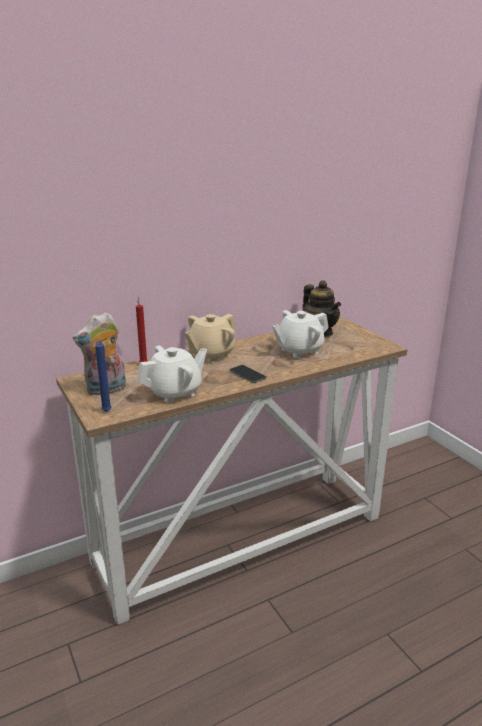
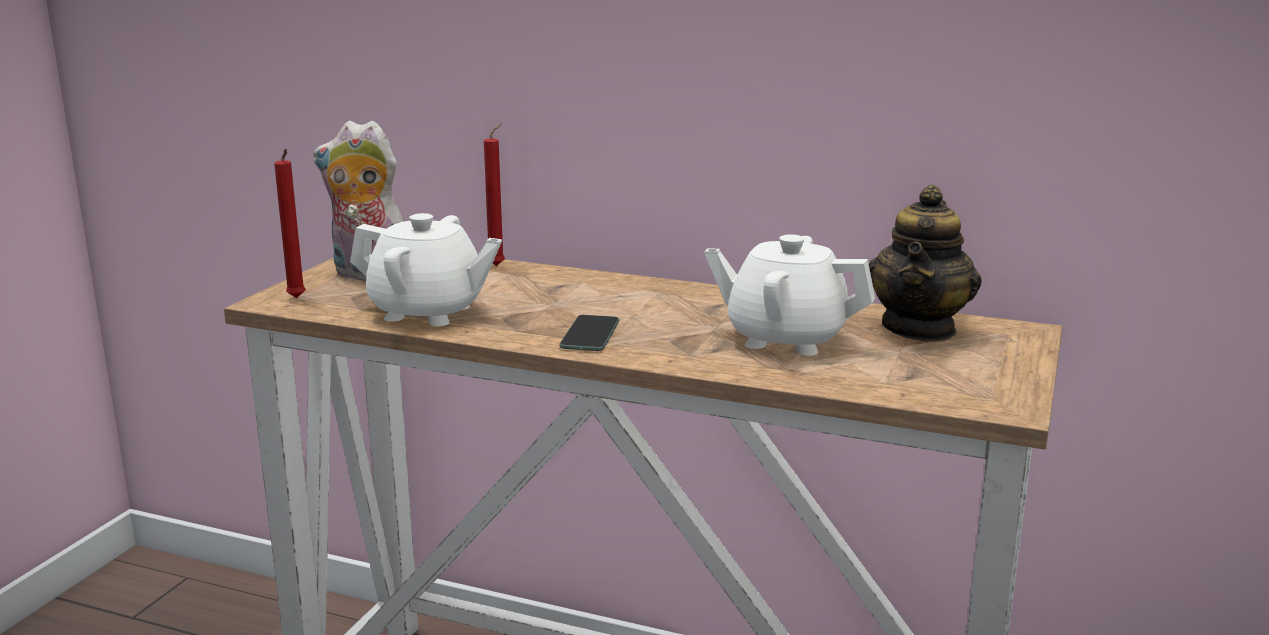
camera: 50 degrees right, 5 degrees down
blue candle [95,338,112,412] -> red candle [274,149,306,298]
beige teapot [185,314,236,362] -> none

